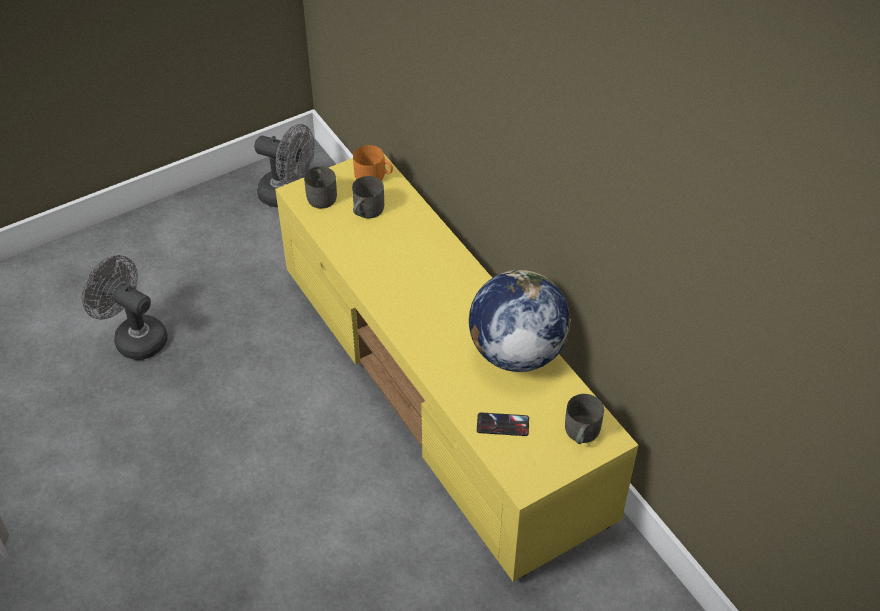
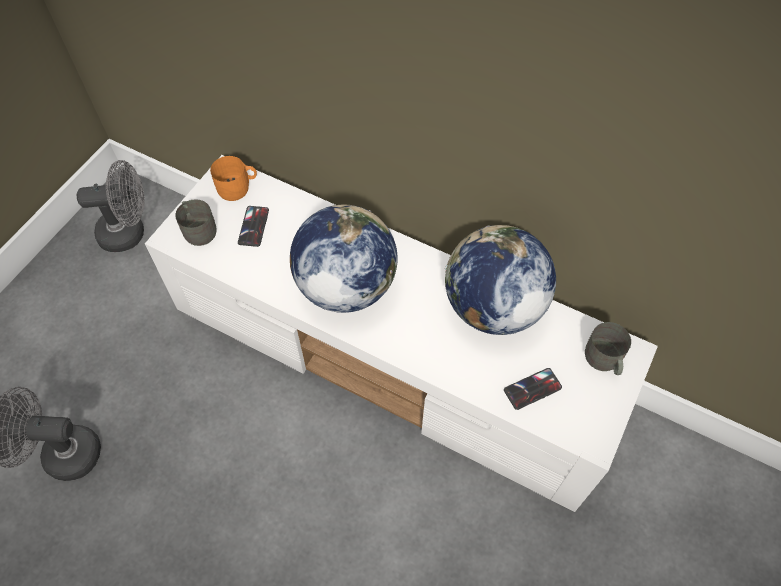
camera: 30 degrees left, 10 degrees up
yellow tv stand [275,154,638,582] -> white tv stand [145,155,658,512]
grey mug [352,176,384,218] -> phone [238,206,269,247]
none -> globe [290,204,398,313]

